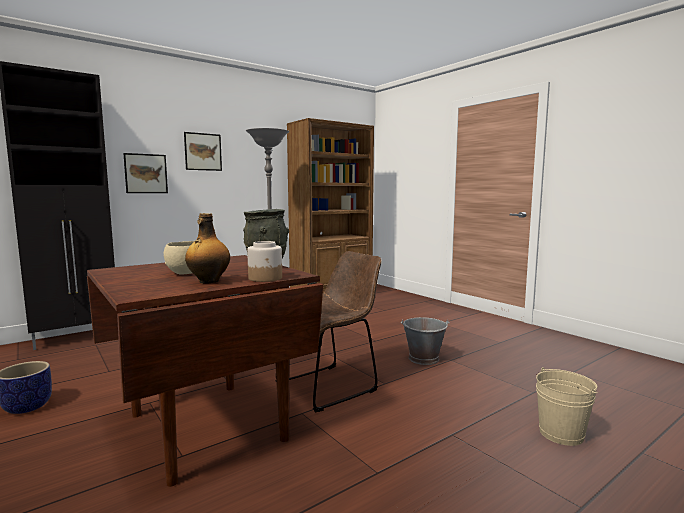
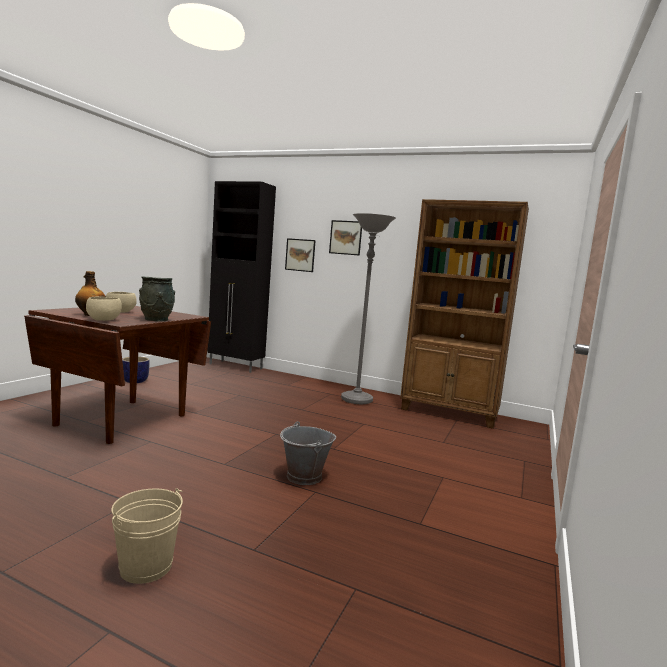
camera: 60 degrees right, 0 degrees up
jar [247,241,282,282] -> beige bowl [86,296,122,321]
brown chair [289,251,382,412] -> none

